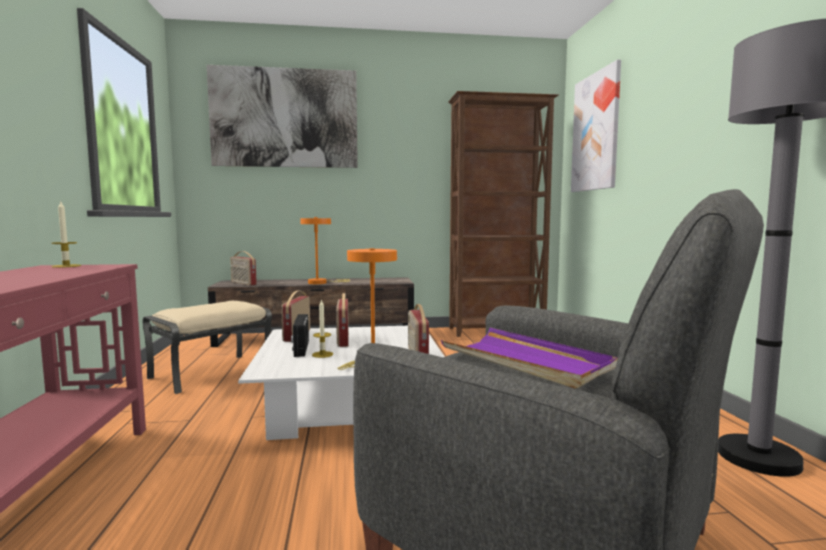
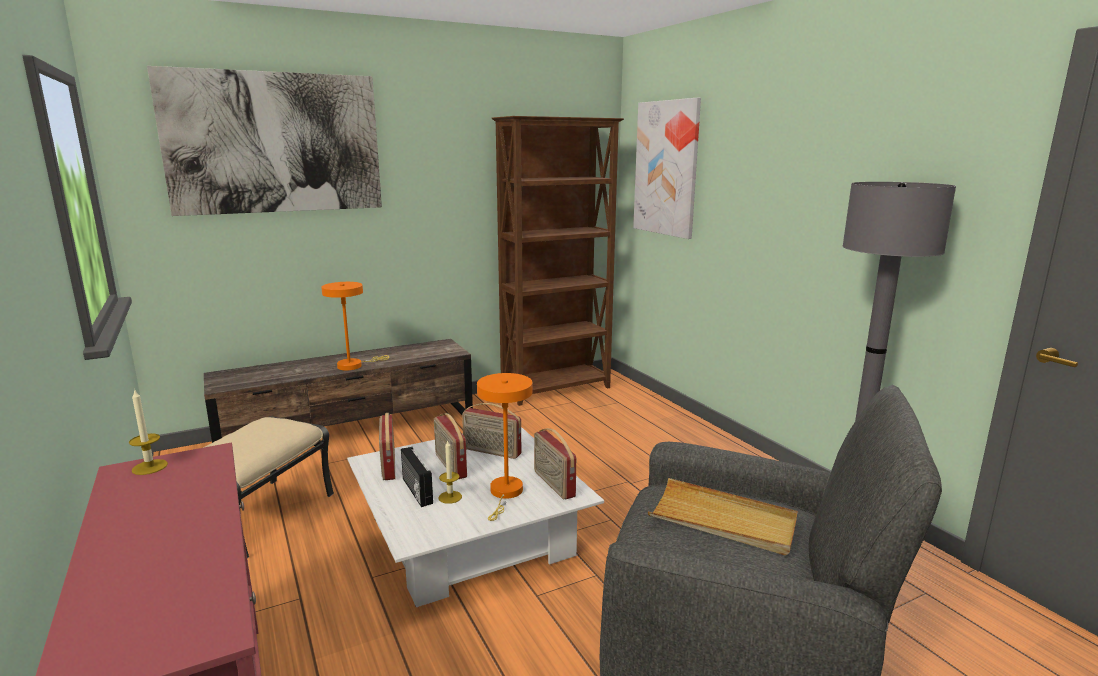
camera: 20 degrees left, 10 degrees up
radio [230,251,257,286] -> radio moved to [462,403,521,459]
purple tray [441,328,618,389] -> beige tray [648,478,798,555]

